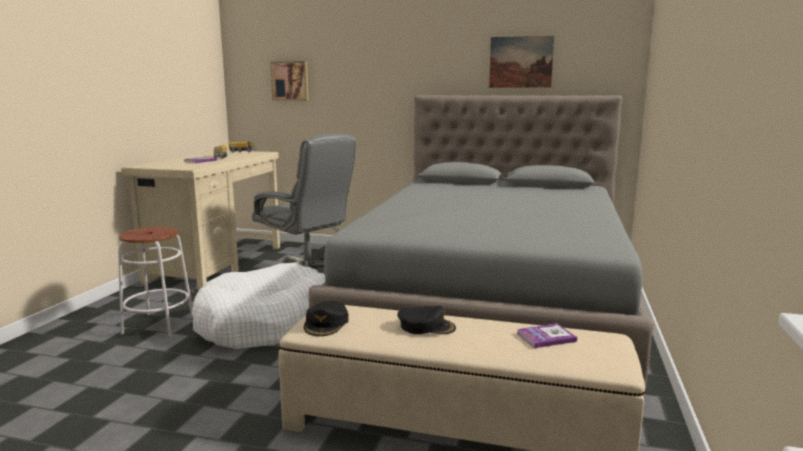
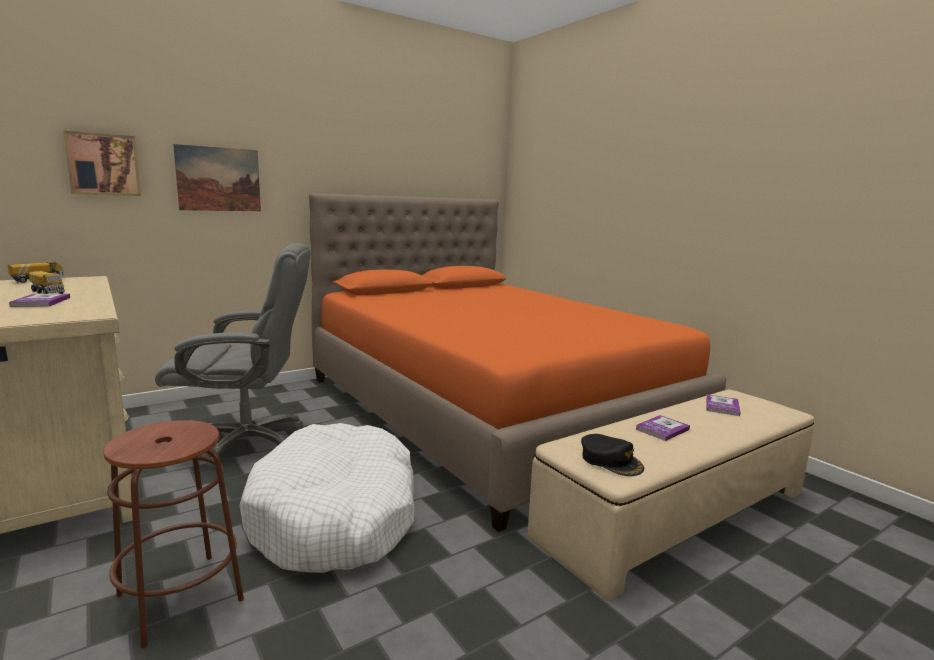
camera: 50 degrees left, 0 degrees up
white stool [118,227,193,337] -> brown stool [104,420,244,648]
grey bed [309,95,655,395] -> orange bed [309,193,727,532]
black cap [397,306,456,334] -> book [635,415,690,441]
picture [489,36,554,88] -> picture moved to [173,144,261,211]

